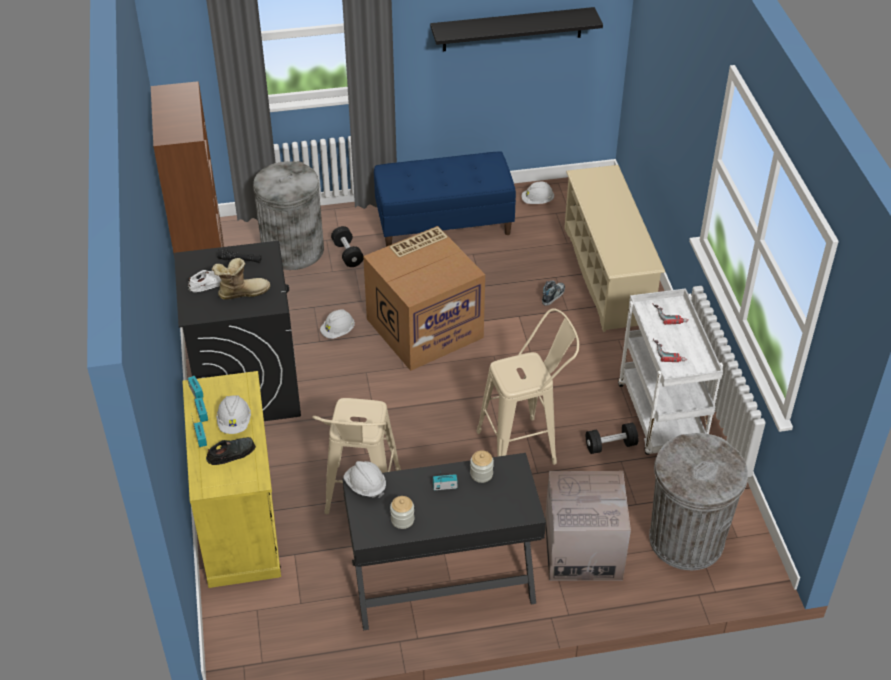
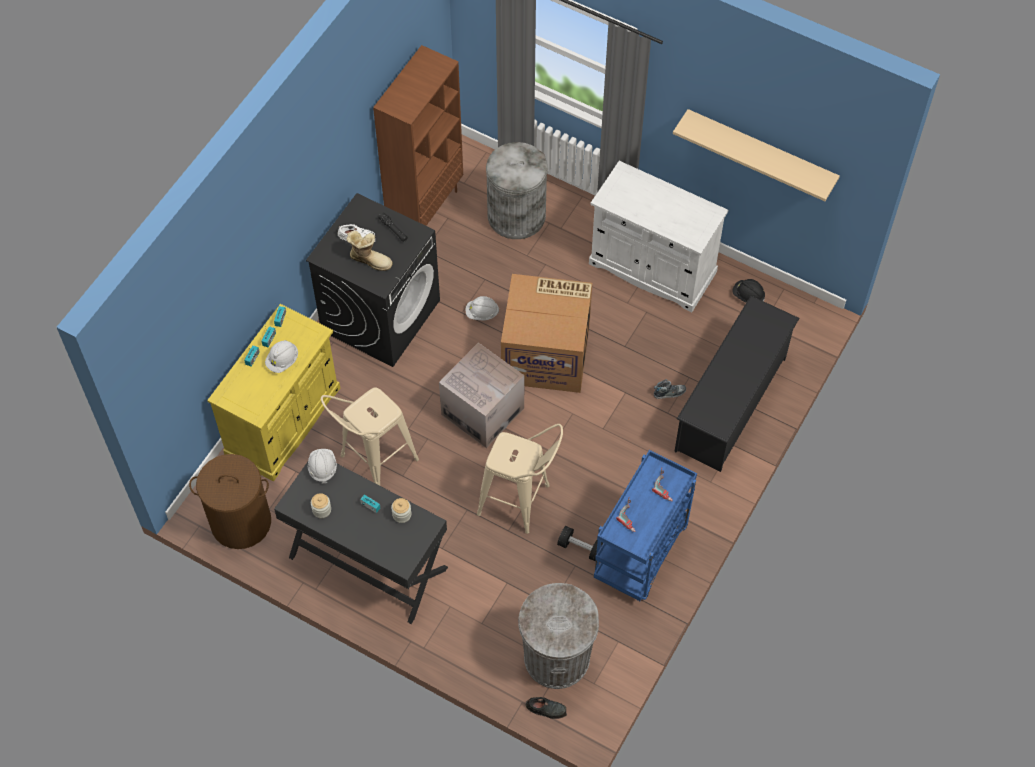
camera: 40 degrees right, 15 degrees up
black shoe [206,437,256,465] -> black shoe moved to [526,697,566,719]
black dumbbell [331,226,363,267] -> none
blue bench [374,151,516,247] -> white cabinet [589,161,728,312]
black shelf [431,7,603,51] -> beige shelf [673,109,840,201]
white hard hat [522,182,555,204] -> black hard hat [732,279,765,302]
cardboard box [545,471,631,581] -> cardboard box moved to [439,343,524,448]
beige shoe rack [564,165,666,332] -> black shoe rack [674,296,799,472]
white cart [618,288,723,455] -> blue cart [594,450,697,601]
none -> brown laundry basket [189,454,271,549]

